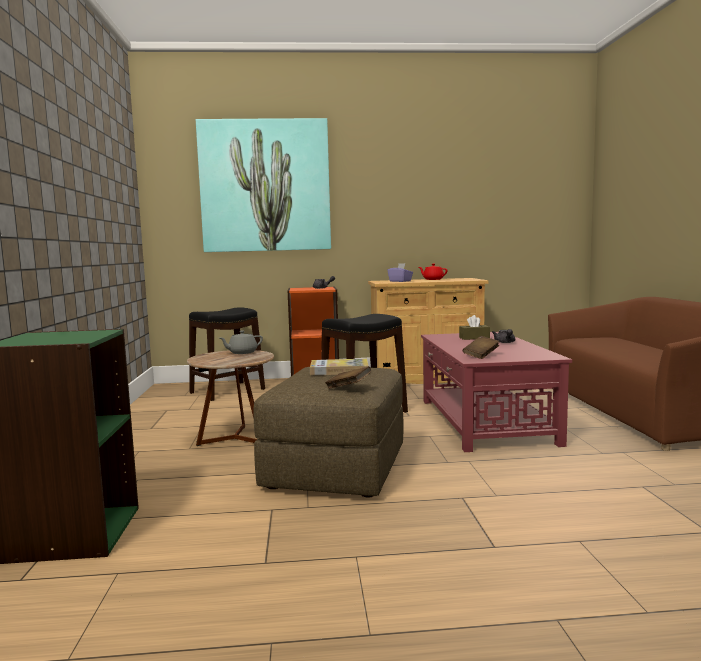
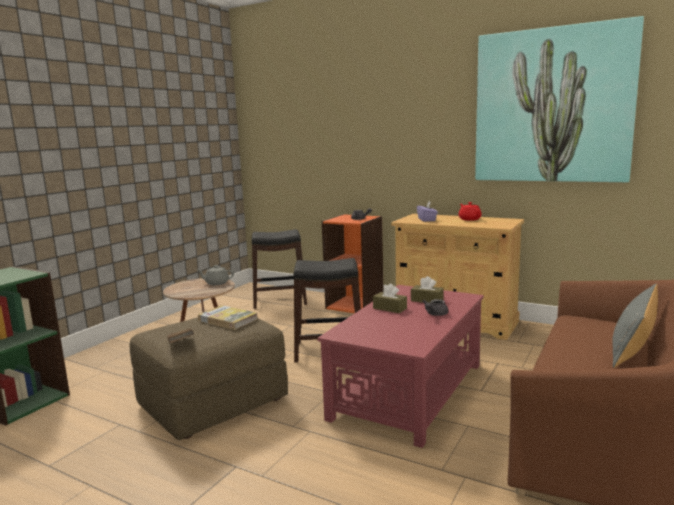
camera: 35 degrees right, 5 degrees up
picture [196,118,331,252] -> picture moved to [475,16,644,182]
brown book [463,336,500,359] -> none
none -> brown tissue box [373,284,407,313]
none -> grey pillow [612,283,658,368]

